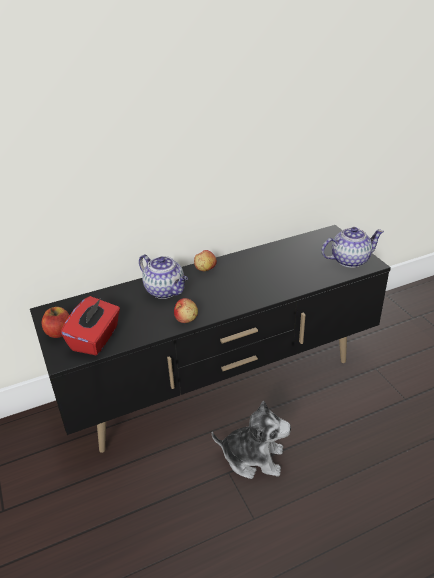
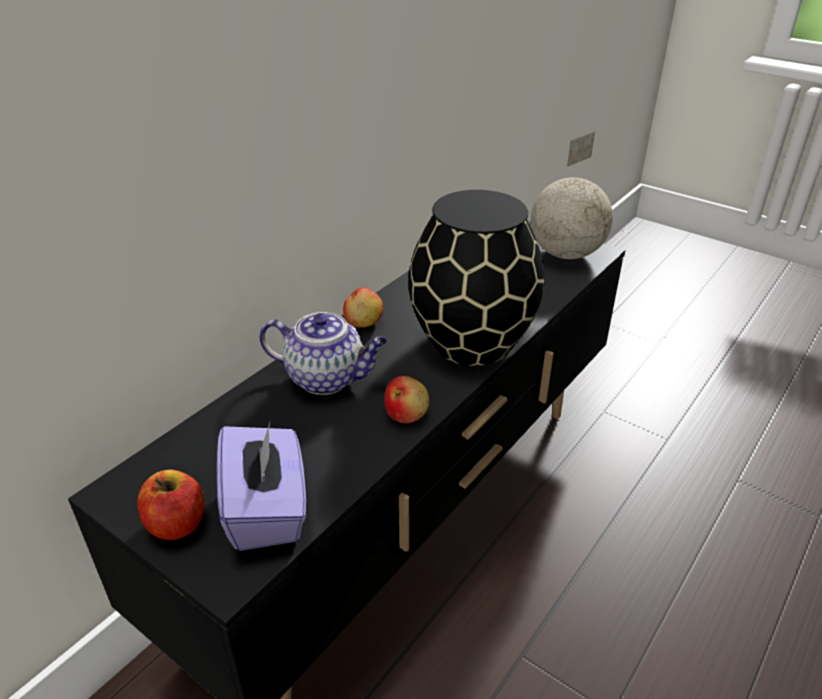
camera: 30 degrees left, 0 degrees up
red tissue box [61,296,120,355] -> purple tissue box [217,423,306,551]
plush toy [212,401,291,479] -> none
teapot [321,227,384,268] -> globe [531,132,613,259]
none -> black vase [408,190,545,366]

